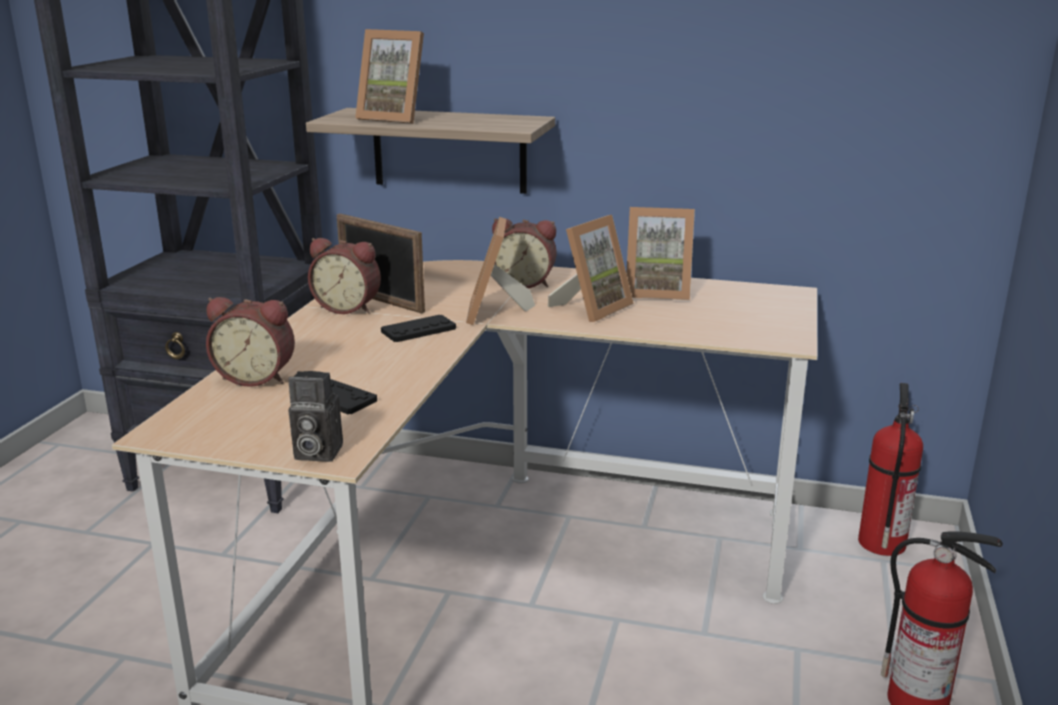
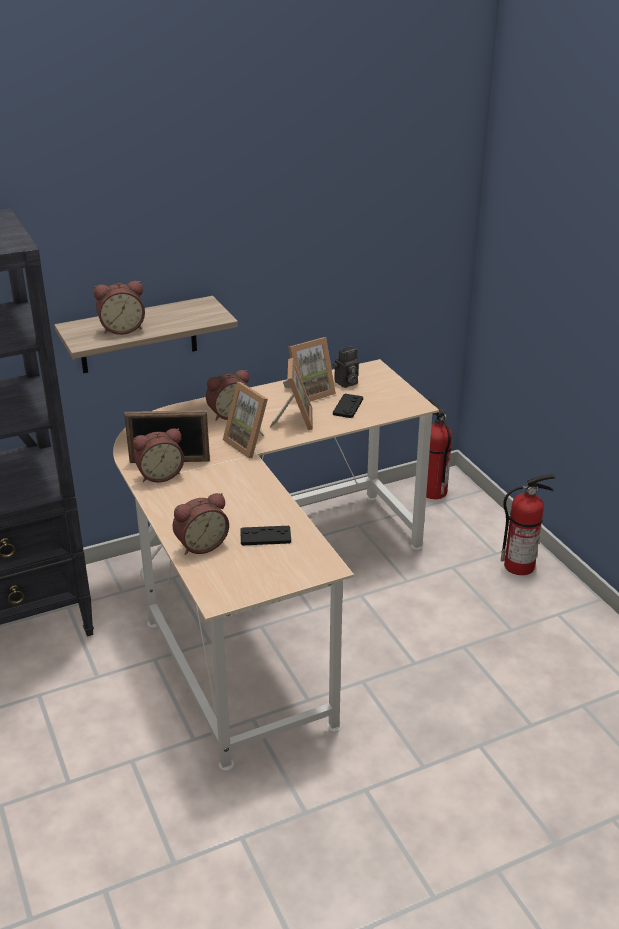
camera: 40 degrees left, 10 degrees up
camera [288,371,343,462] -> camera moved to [333,346,359,388]
picture frame [355,29,424,124] -> alarm clock [94,281,145,335]
black game controller [381,315,456,342] -> black game controller moved to [333,394,363,418]

